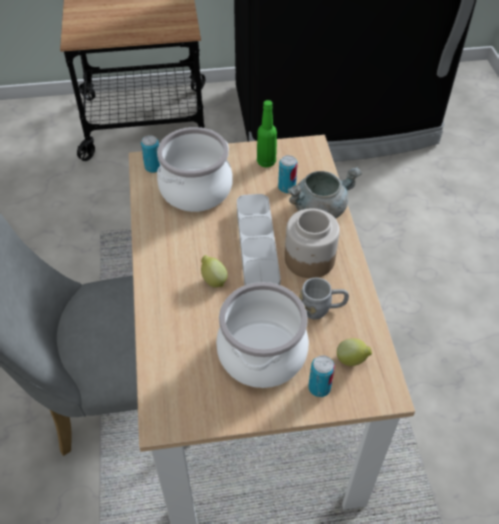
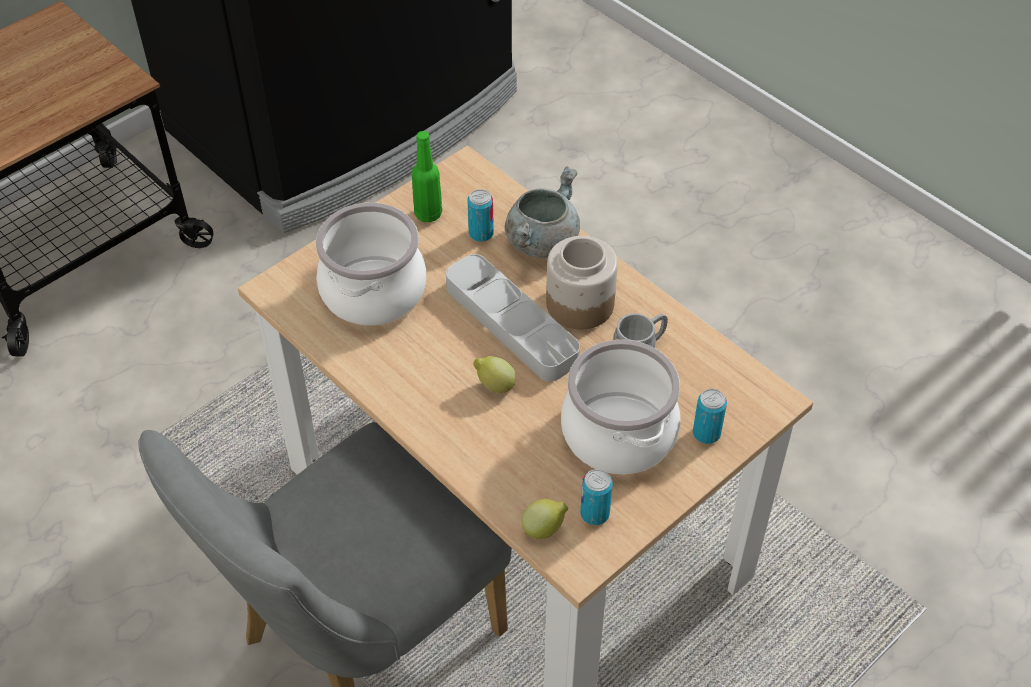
camera: 35 degrees left, 0 degrees up
can [141,135,160,173] -> can moved to [580,469,613,525]
lemon [337,338,372,366] -> lemon moved to [521,499,568,539]

